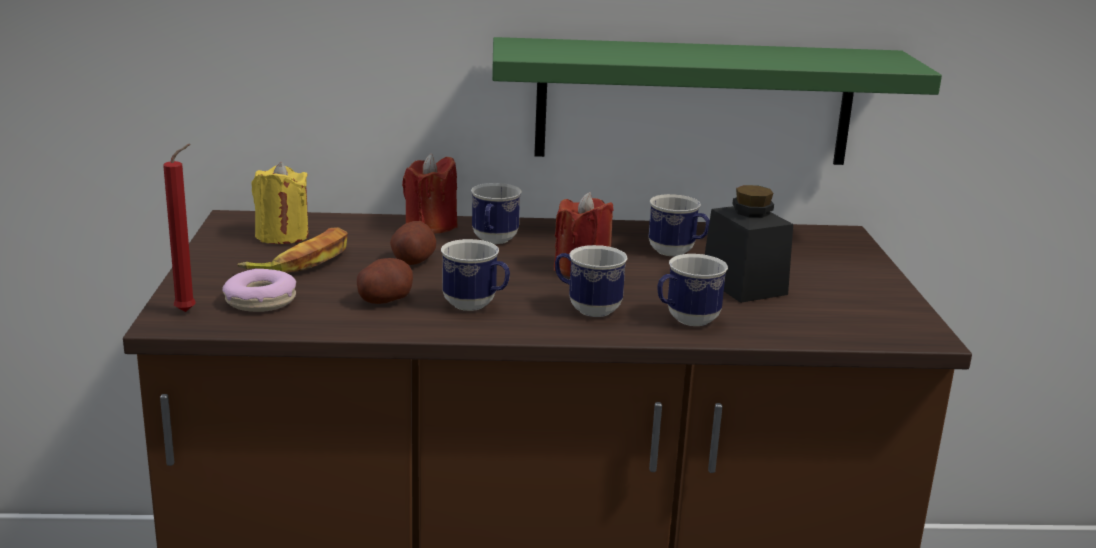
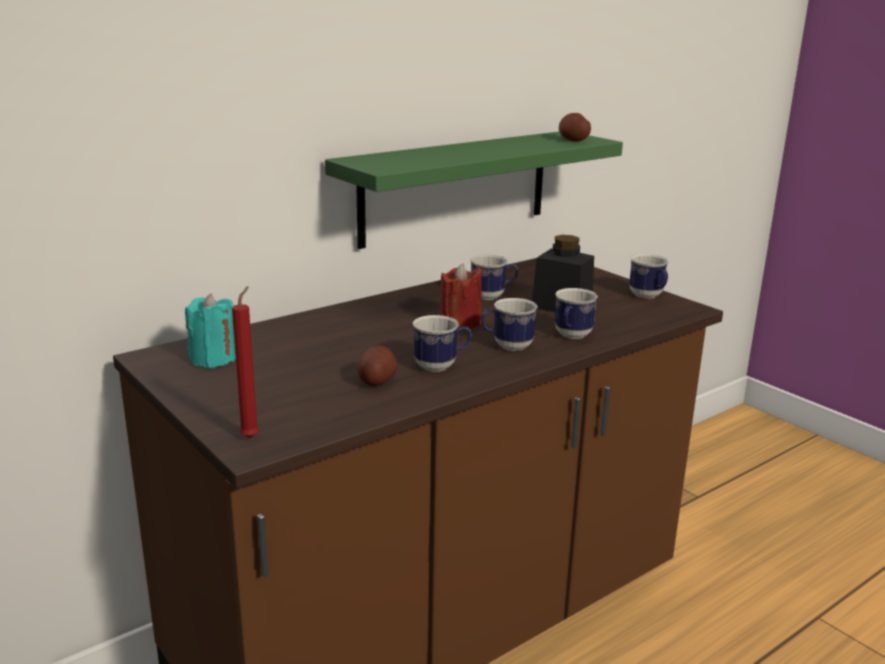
camera: 35 degrees left, 0 degrees up
donut [222,269,296,312] -> none
banana [237,227,348,273] -> none
yellow candle [251,162,309,244] -> turquoise candle [185,293,236,368]
potato [390,221,436,265] -> potato moved to [559,113,591,142]
red candle [402,153,457,234] -> none
mug [471,183,522,244] -> mug moved to [629,254,668,299]

